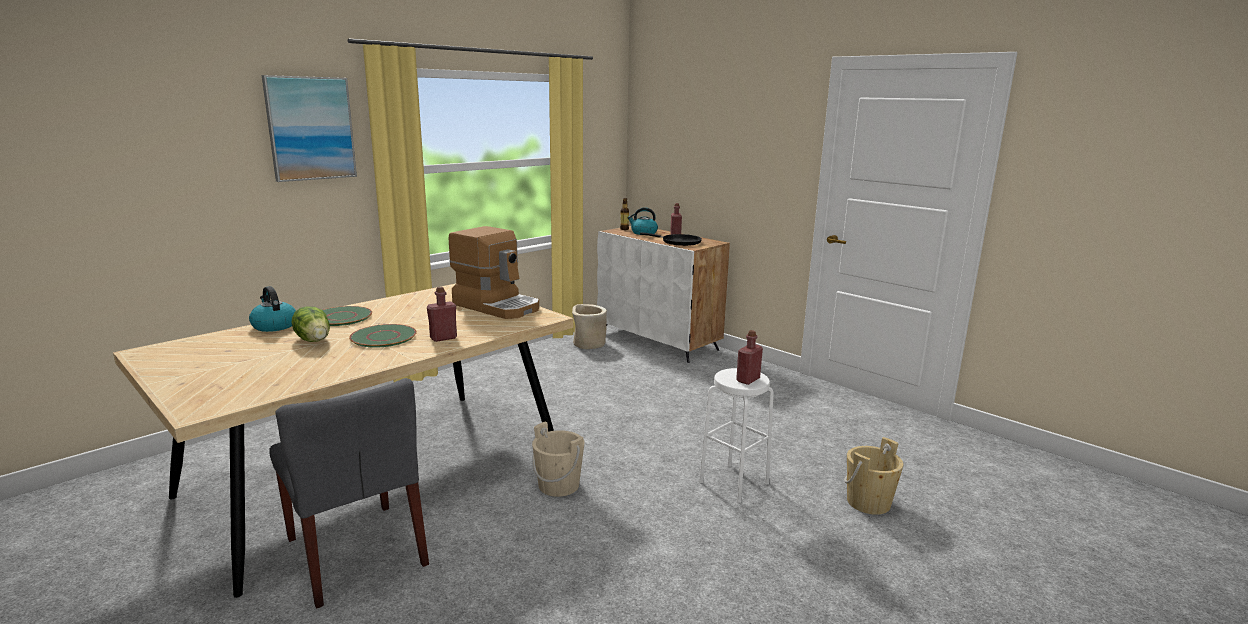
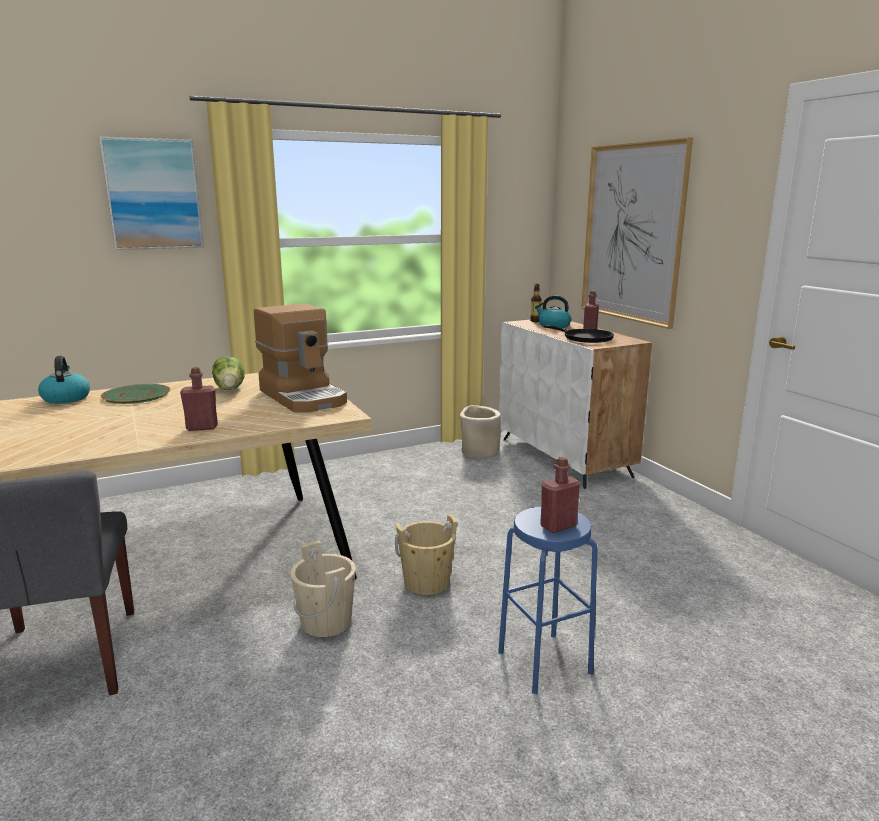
camera: 20 degrees right, 0 degrees up
lettuce [292,306,330,342] -> lettuce moved to [212,356,245,390]
green plate [349,324,417,347] -> none
white stool [699,368,774,503] -> blue stool [498,506,597,694]
beige bucket [844,437,904,515] -> beige bucket moved to [395,514,457,595]
none -> picture [581,137,693,329]

